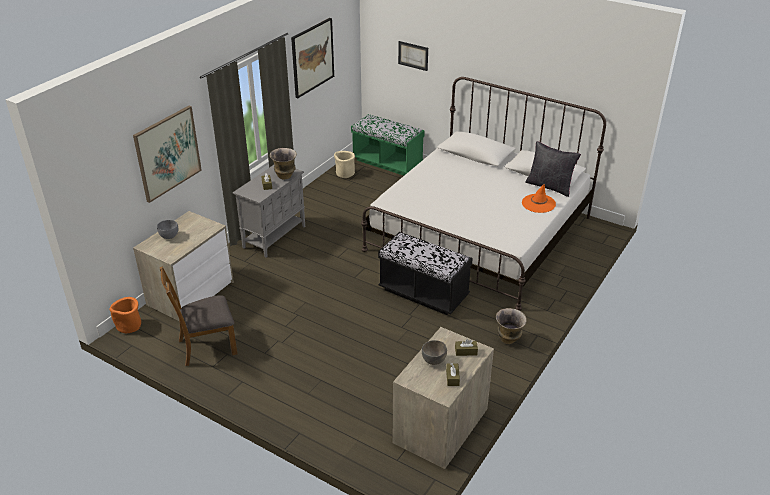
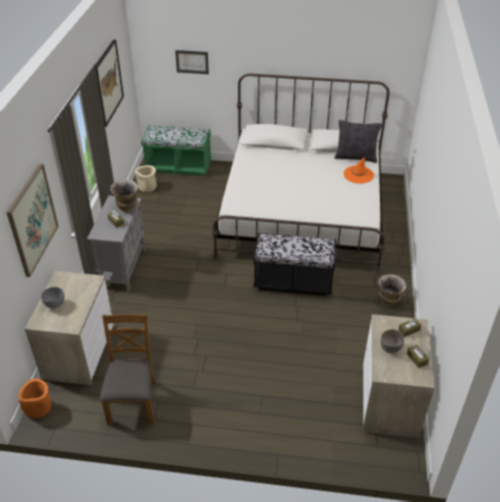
camera: 25 degrees left, 5 degrees up
brown chair [160,266,237,366] -> brown chair turned 135 degrees clockwise [100,314,156,425]

